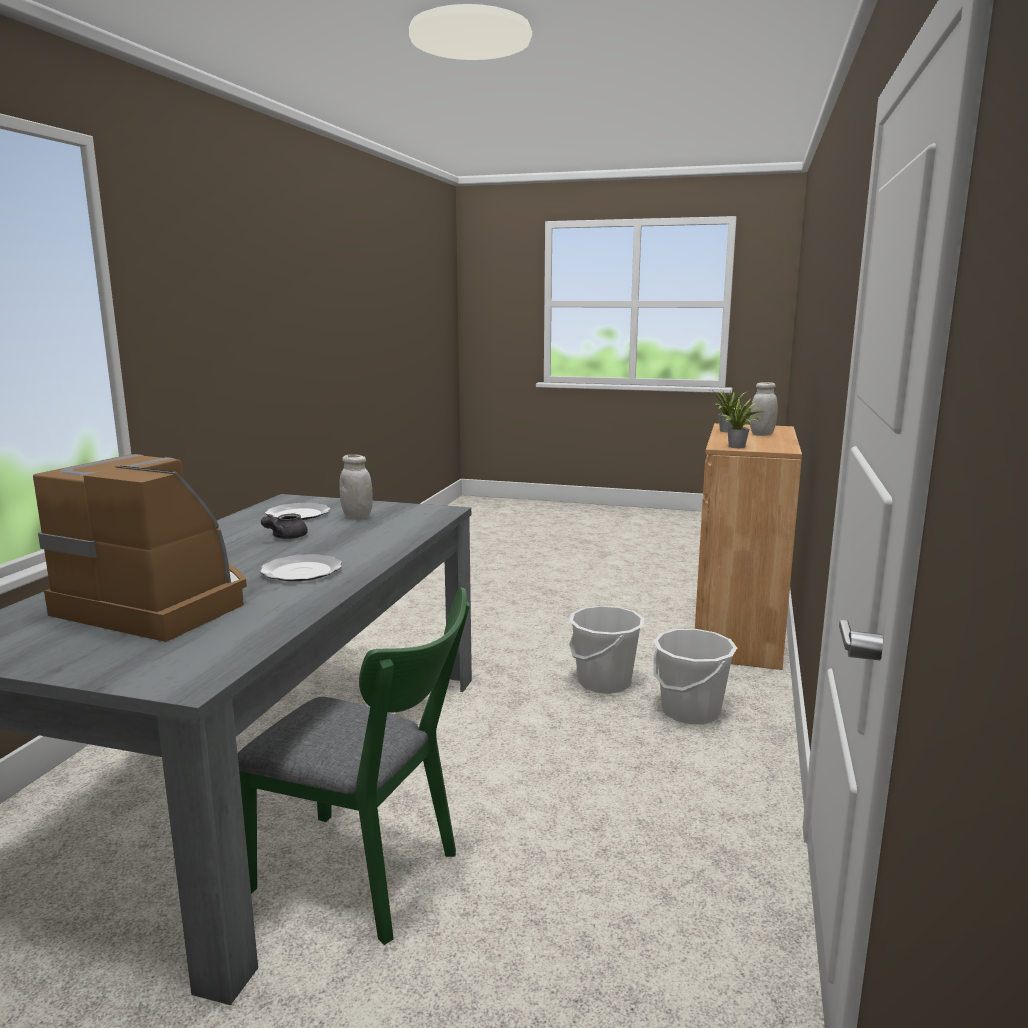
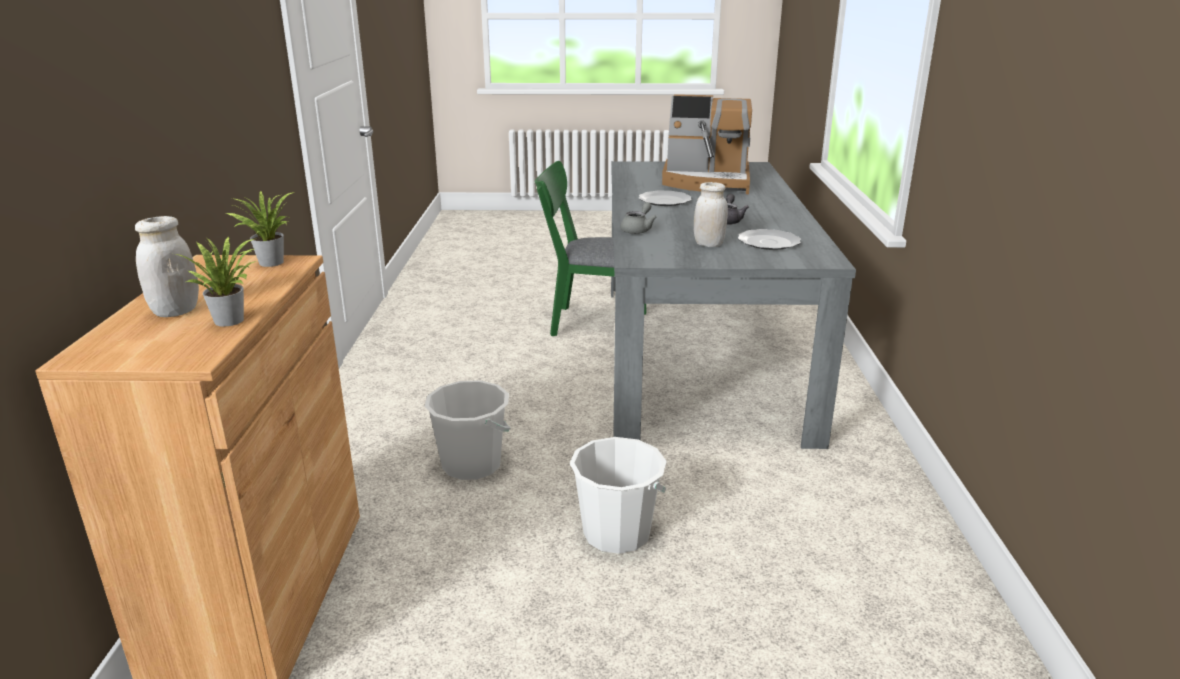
camera: 165 degrees right, 10 degrees up
white bucket [654,629,737,724] -> white bucket moved to [569,437,667,554]
none -> grey teapot [620,202,657,234]

